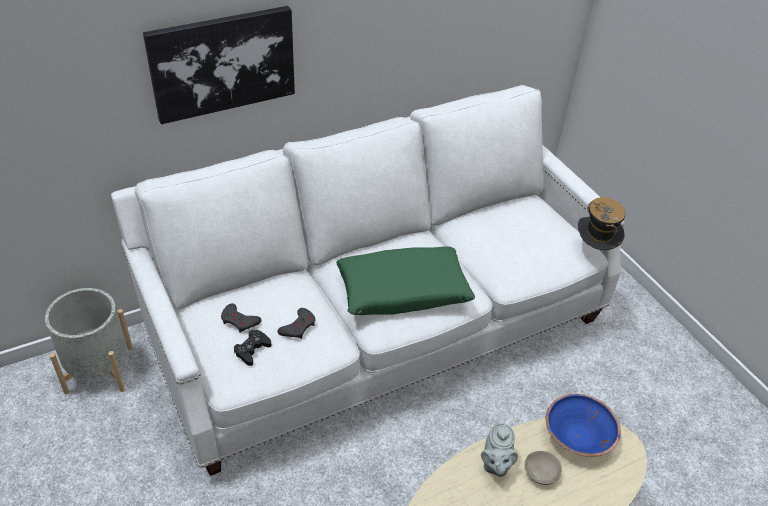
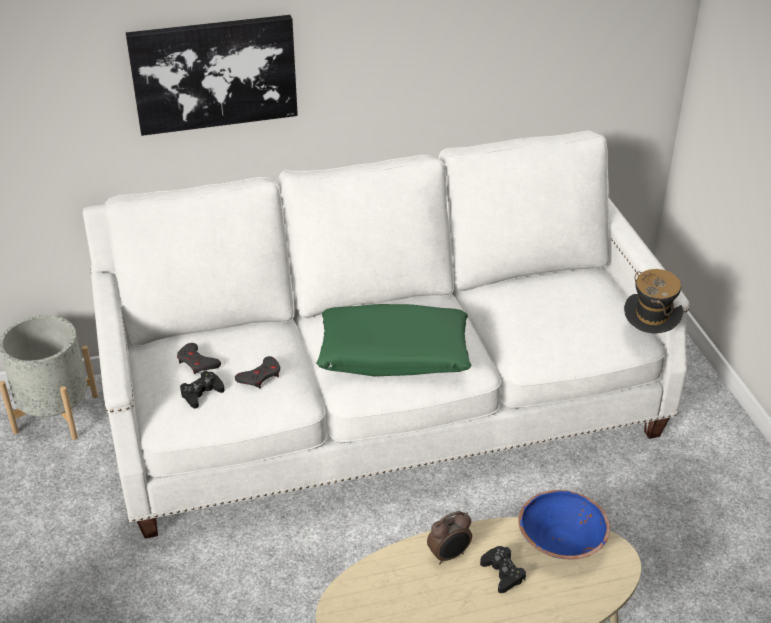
camera: 15 degrees right, 5 degrees down
grey teapot [481,423,518,477] -> alarm clock [427,511,472,564]
beige bowl [525,451,562,485] -> black game controller [480,546,526,593]

